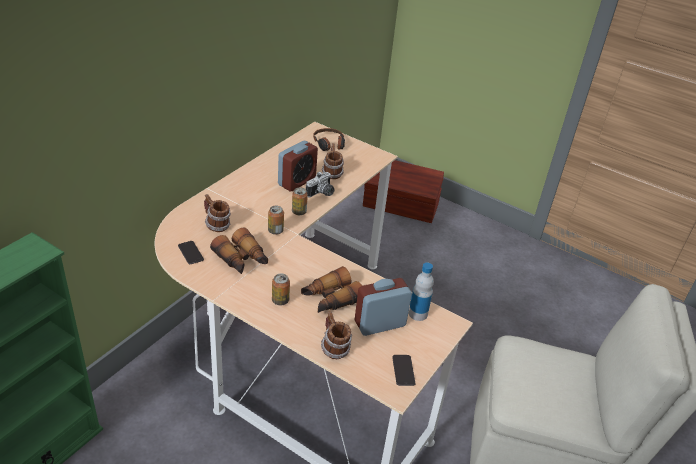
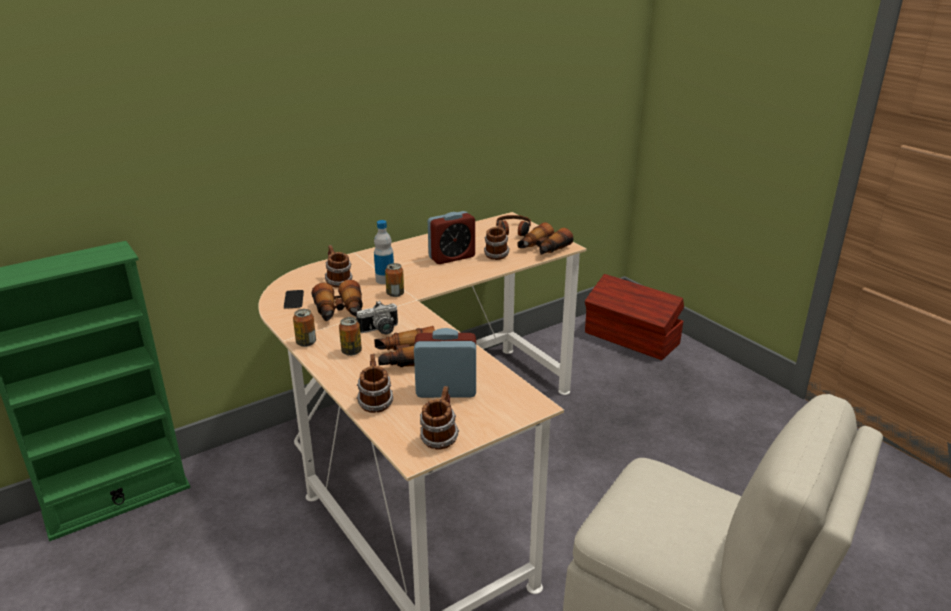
camera: 25 degrees right, 10 degrees down
can [292,187,308,215] -> can moved to [293,309,316,347]
camera [306,172,335,197] -> camera moved to [356,301,398,334]
phone [392,355,416,386] -> mug [420,386,459,450]
bottle [409,263,434,321] -> bottle moved to [374,220,394,284]
none -> binoculars [518,222,573,255]

